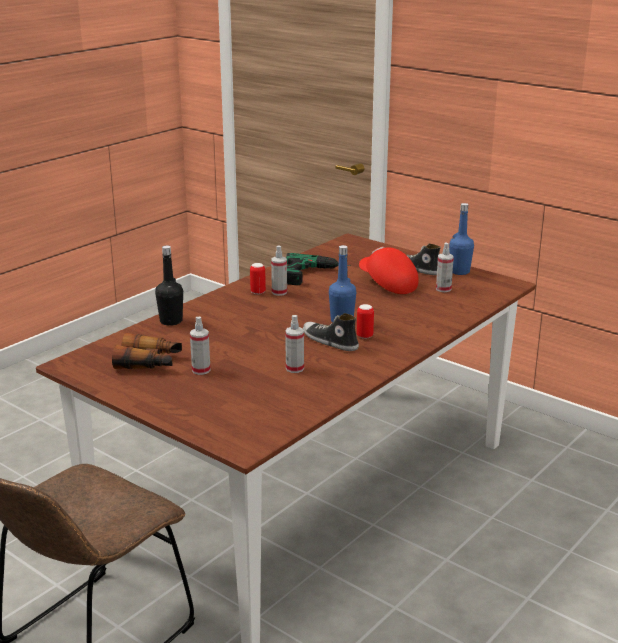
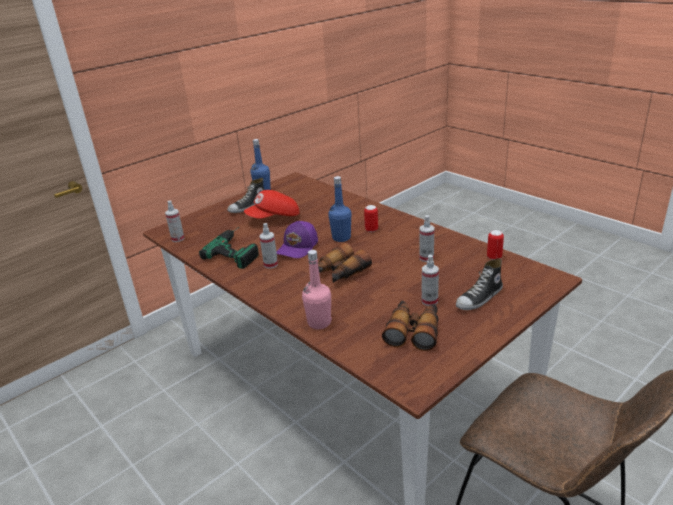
camera: 80 degrees left, 5 degrees up
black bottle [155,245,183,326] -> pink bottle [302,250,332,329]
can [250,263,266,294] -> can moved to [487,230,504,260]
shoe [303,313,359,351] -> shoe moved to [456,258,503,310]
spray bottle [436,243,454,292] -> spray bottle moved to [165,200,185,242]
none -> purple cap [277,221,318,258]
none -> binoculars [318,243,372,283]

